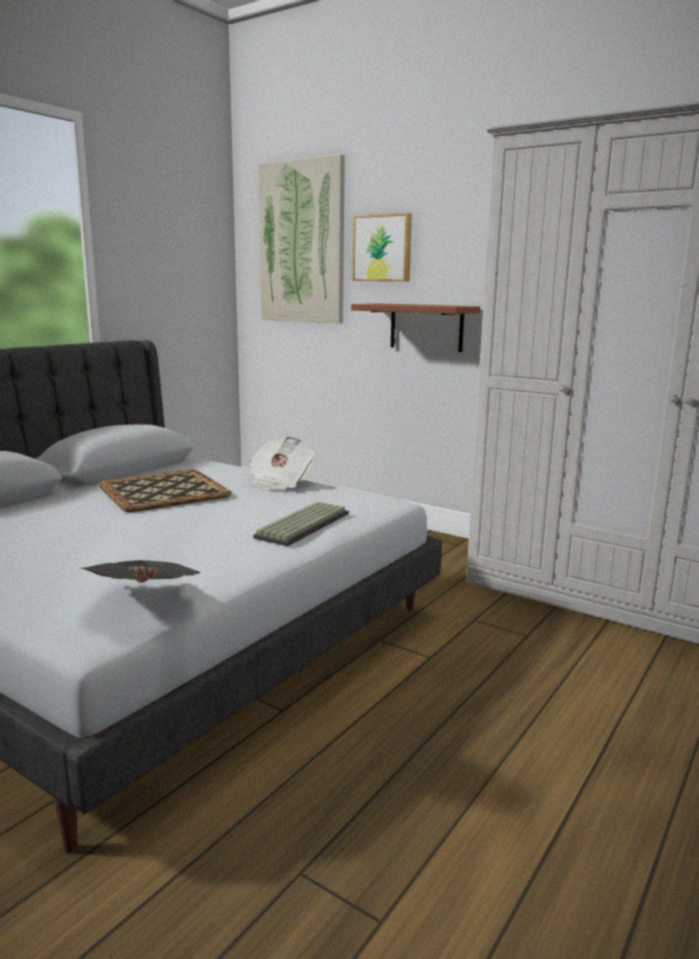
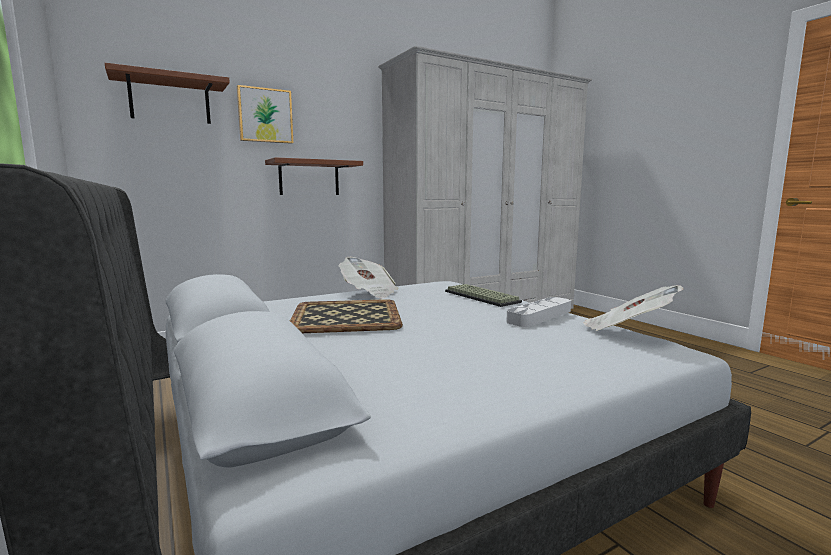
camera: 65 degrees left, 5 degrees down
picture [258,154,345,323] -> brown shelf [105,63,230,124]
none -> grey tray [506,297,571,327]

